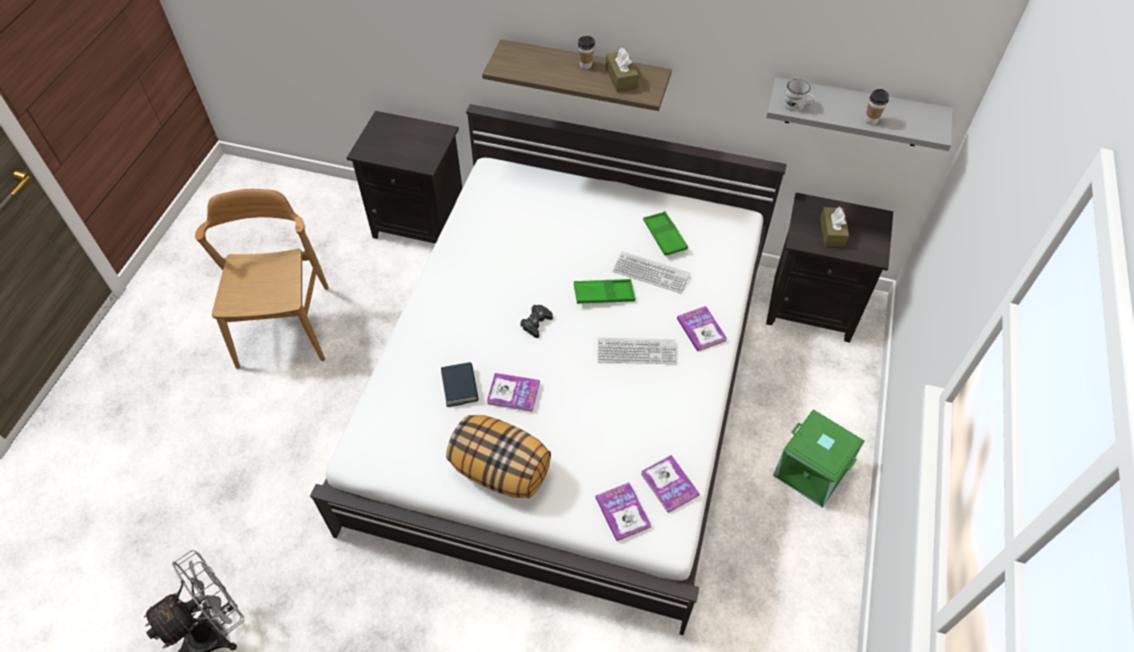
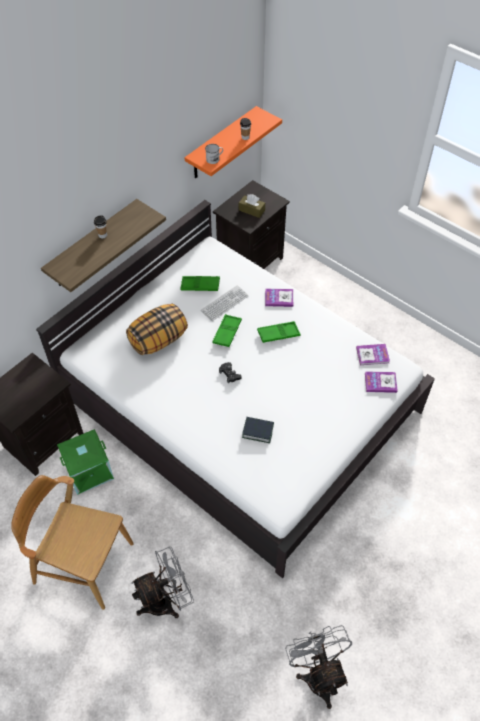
camera: 65 degrees left, 0 degrees up
pillow [446,415,551,499] -> pillow moved to [126,304,188,355]
book [487,373,540,412] -> none
keyboard [597,337,676,364] -> green tray [257,321,301,343]
brown tissue box [606,47,638,92] -> none
grey shelf [766,77,953,151] -> orange shelf [184,106,282,178]
green storage box [773,409,864,508] -> green storage box moved to [57,429,114,495]
none -> grey fan [131,546,194,618]

